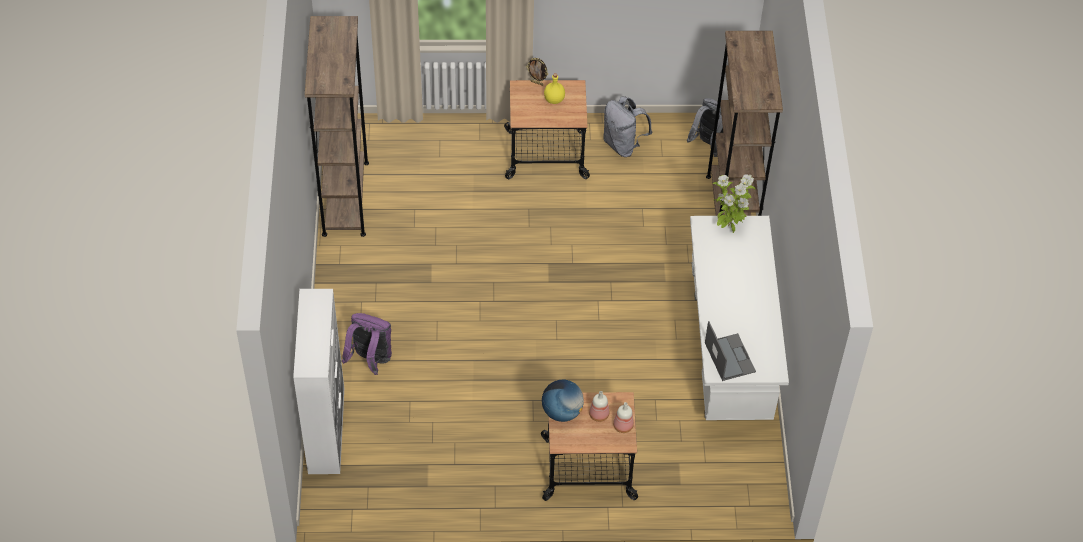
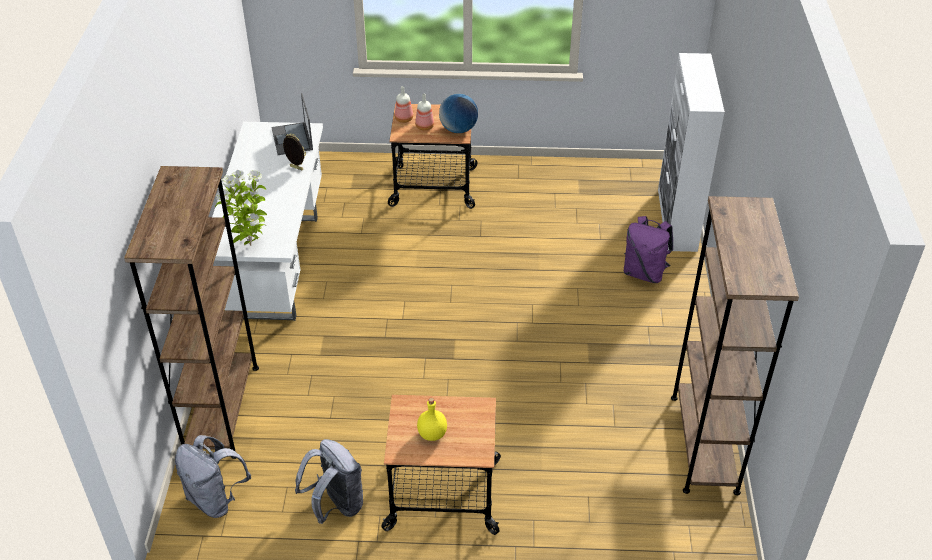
camera: 175 degrees left, 10 degrees down
picture frame [526,58,548,86] -> picture frame moved to [283,133,306,171]

